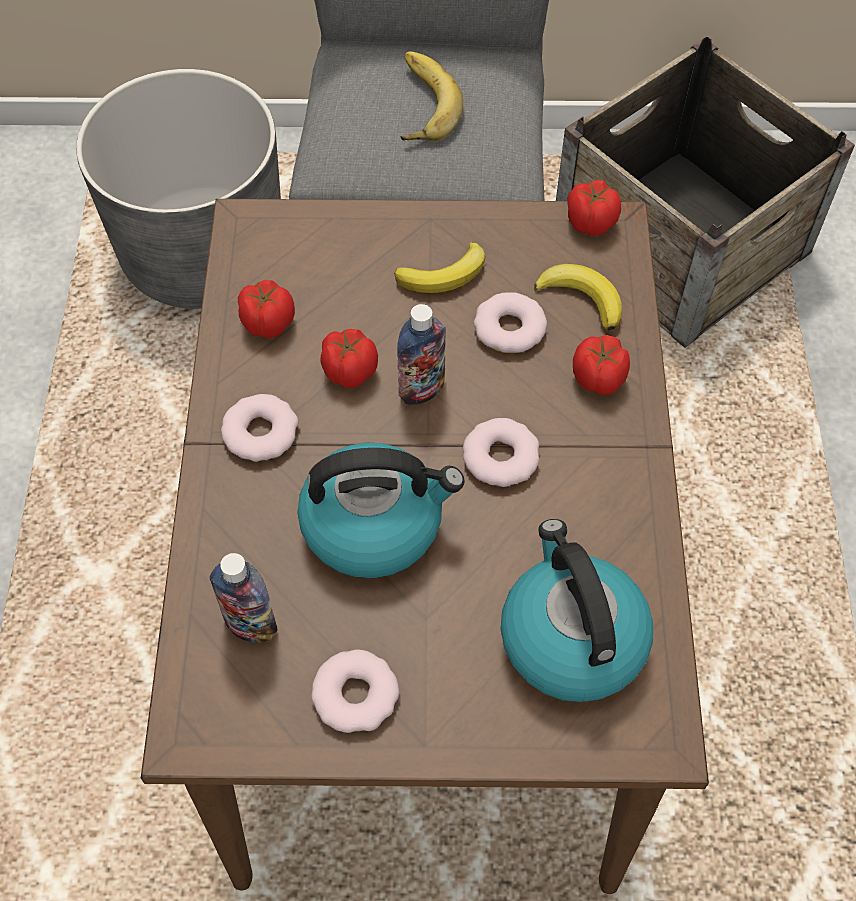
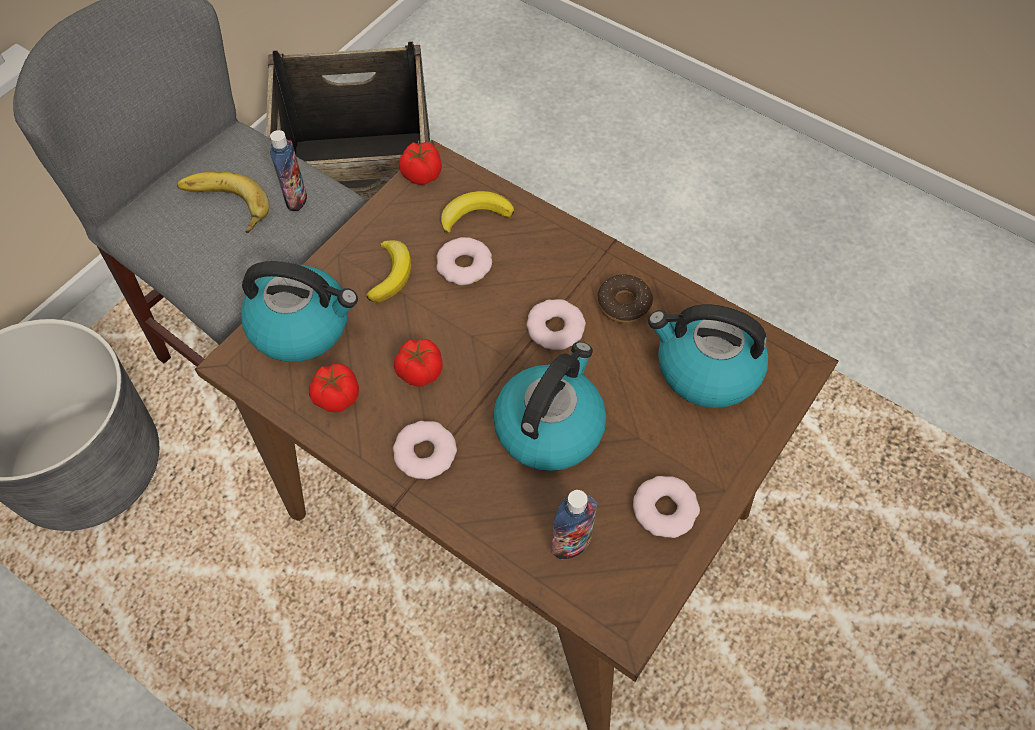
camera: 55 degrees left, 0 degrees up
bottle [397,304,446,405] -> bottle moved to [270,130,307,211]
tomato [573,335,630,395] -> none
none -> kettle [241,261,358,362]
none -> donut [597,274,653,323]

